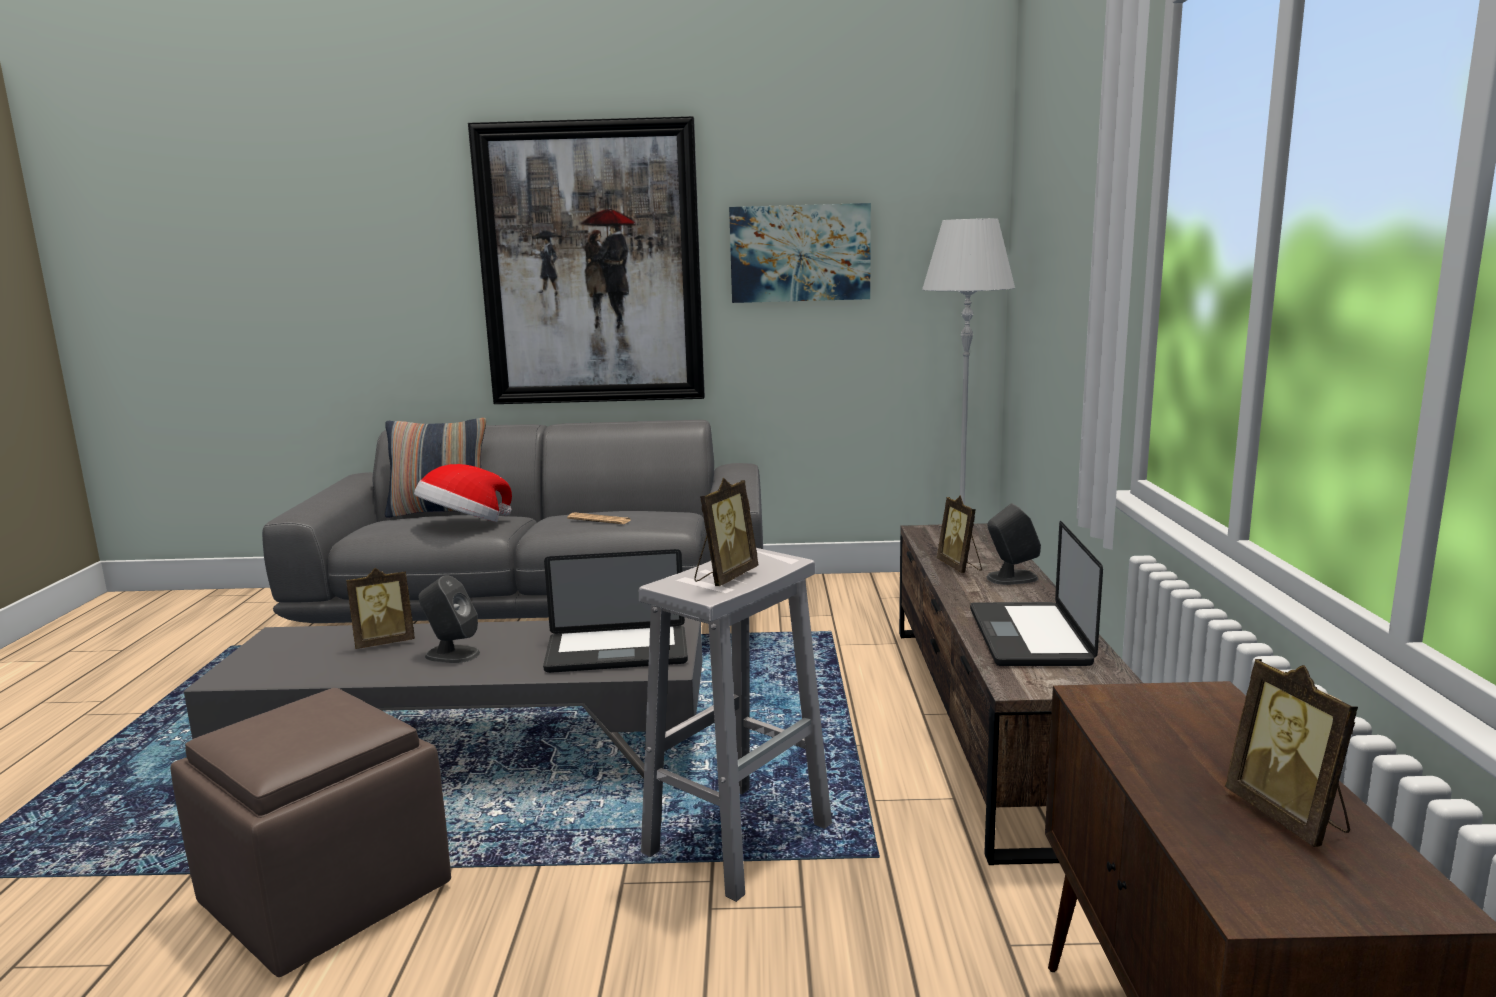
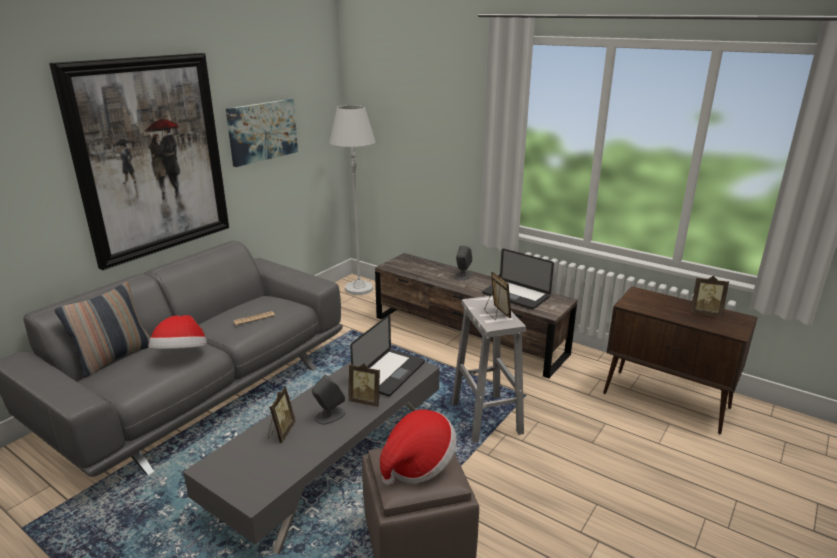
camera: 55 degrees left, 10 degrees up
picture frame [937,495,982,573] -> picture frame moved to [348,363,380,407]
none -> hat [380,410,457,486]

